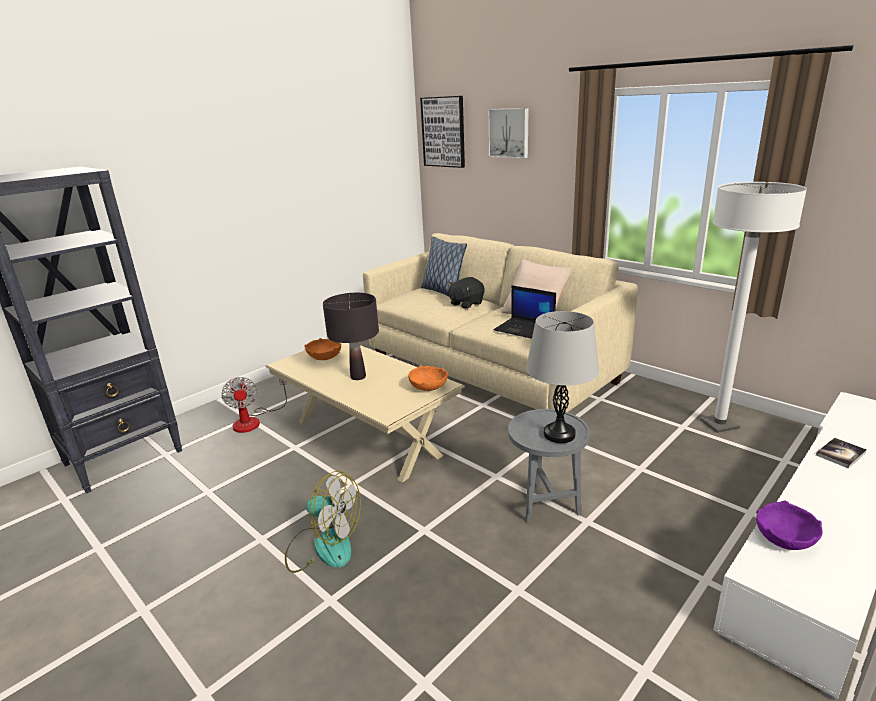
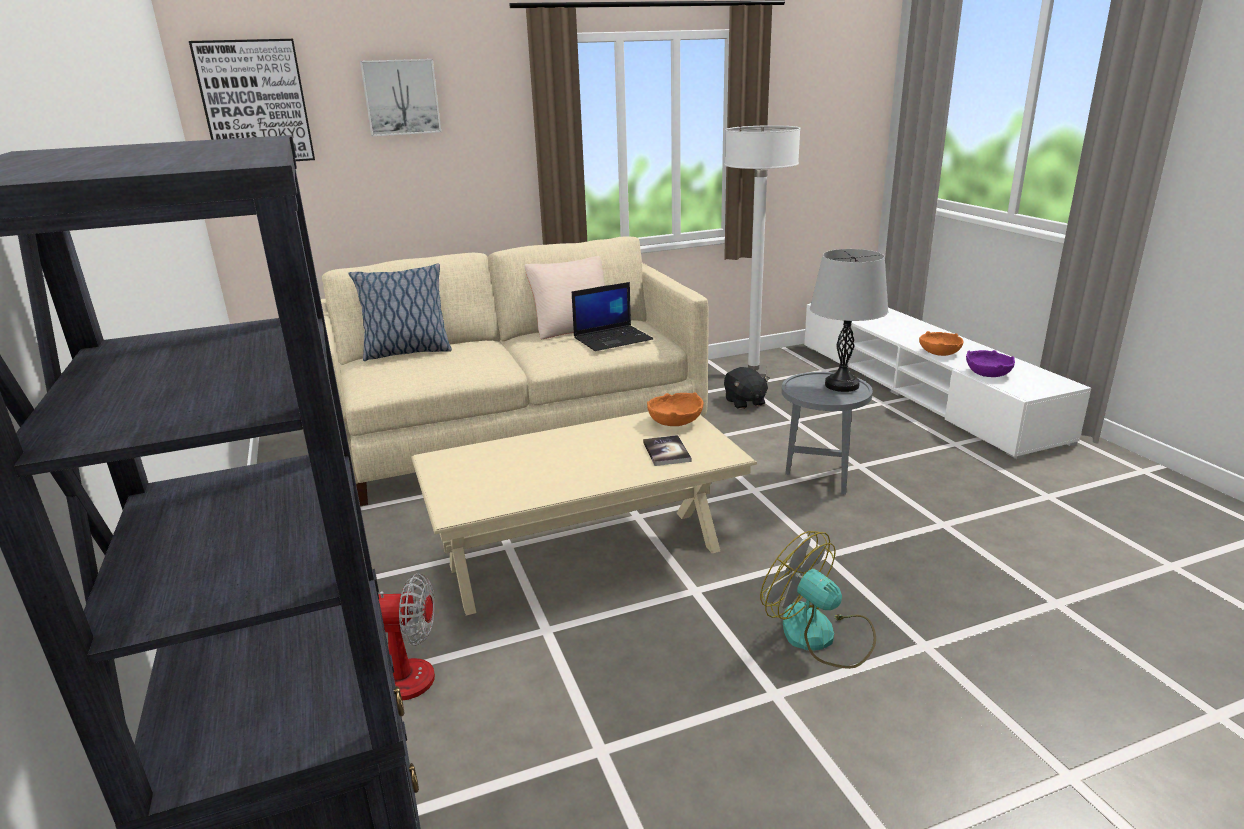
camera: 65 degrees left, 0 degrees up
fan [285,471,361,573] -> fan turned 90 degrees counterclockwise [760,531,876,669]
orange bowl [304,338,341,360] -> orange bowl moved to [919,331,963,356]
black table lamp [323,293,379,380] -> none
black plush toy [448,277,485,309] -> black plush toy moved to [724,367,770,409]
book [816,438,867,468] -> book moved to [643,435,691,466]

